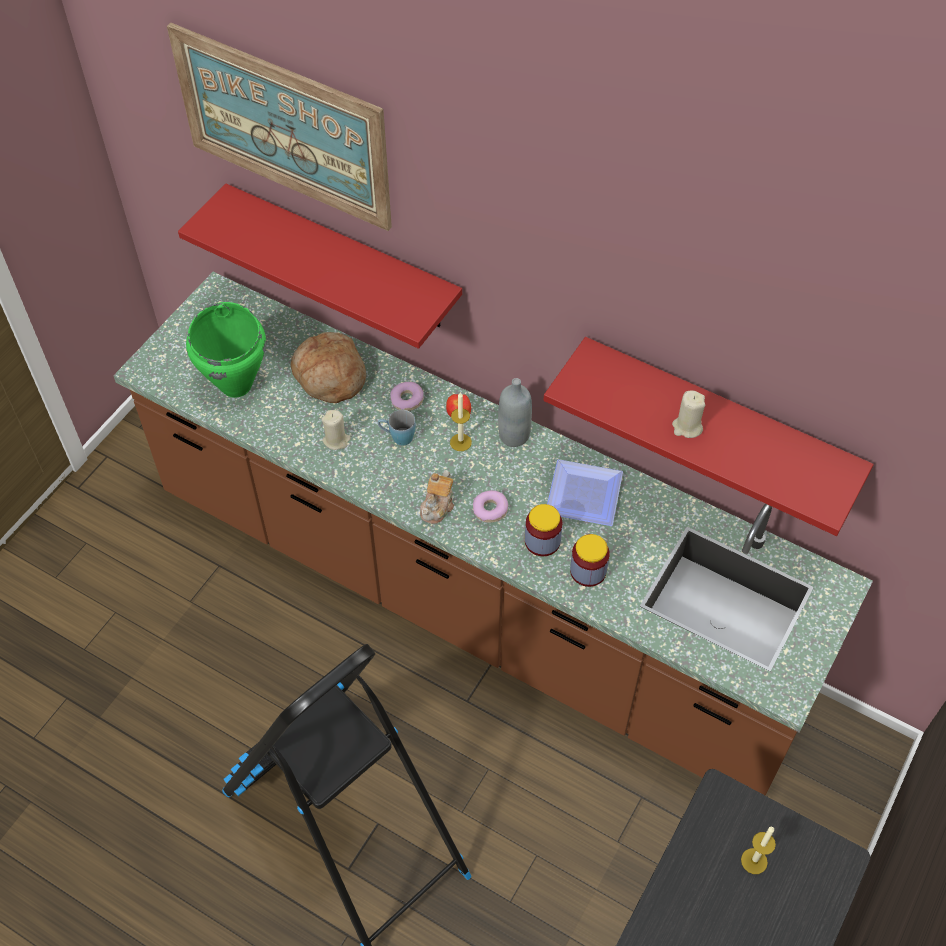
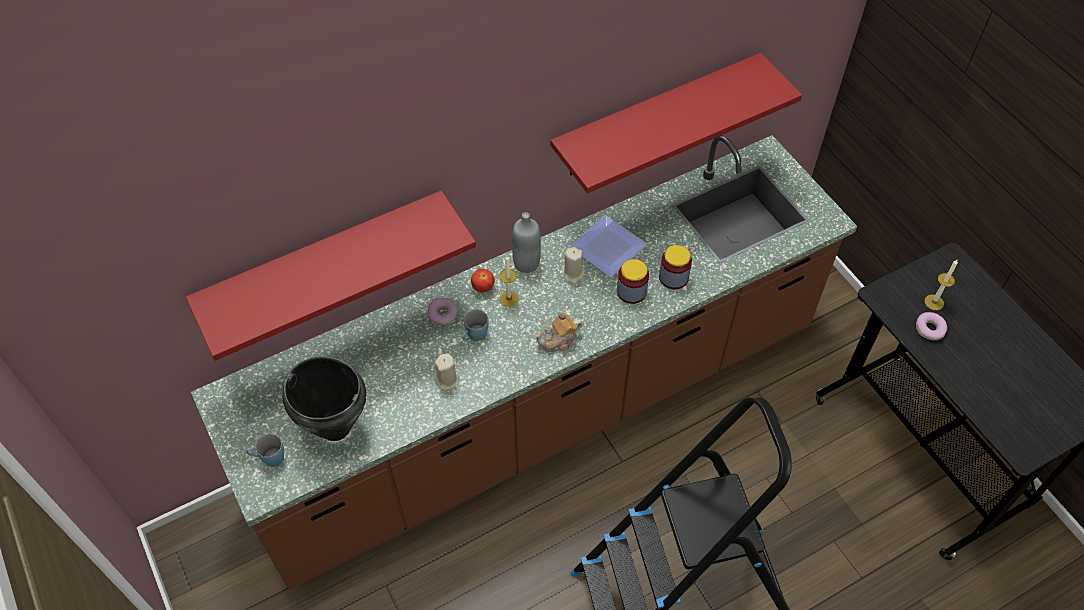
camera: 60 degrees left, 0 degrees up
picture [167,23,392,231] -> none
green cooking pot [186,302,266,398] -> black cooking pot [282,357,366,441]
bread [291,332,366,403] -> none
teapot [420,470,454,524] -> teapot turned 105 degrees clockwise [534,313,583,352]
donut [473,490,508,523] -> donut moved to [916,312,947,340]
beige candle [672,391,705,438] -> beige candle moved to [562,247,585,284]
none -> blue mug [245,434,284,467]

